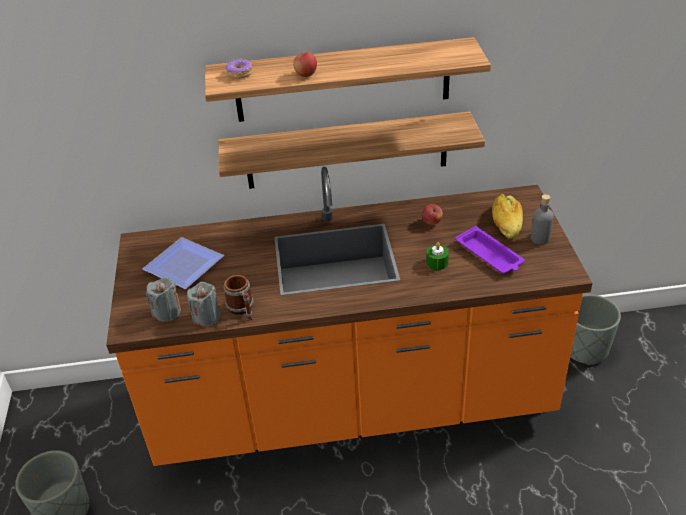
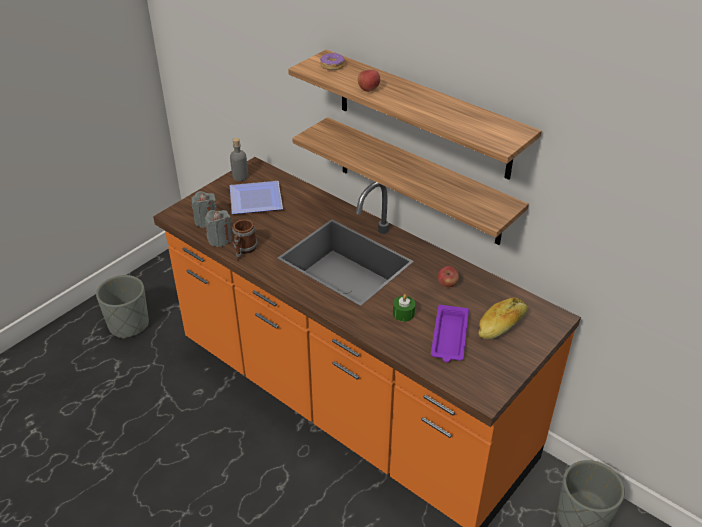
camera: 45 degrees right, 0 degrees up
grey bottle [531,194,554,244] -> grey bottle moved to [230,138,248,181]

